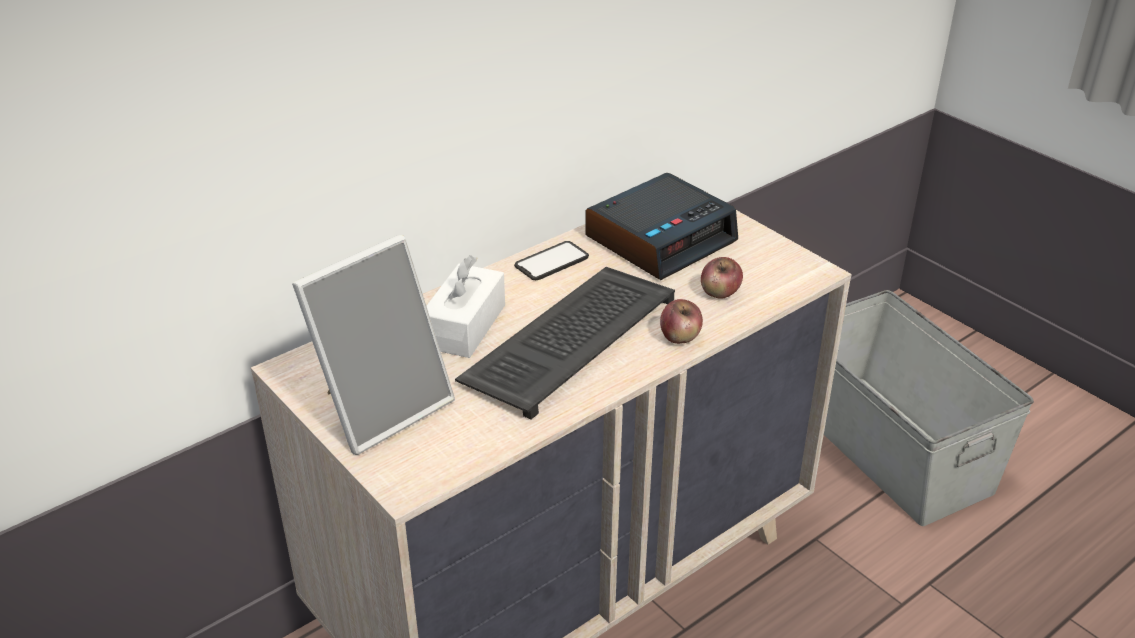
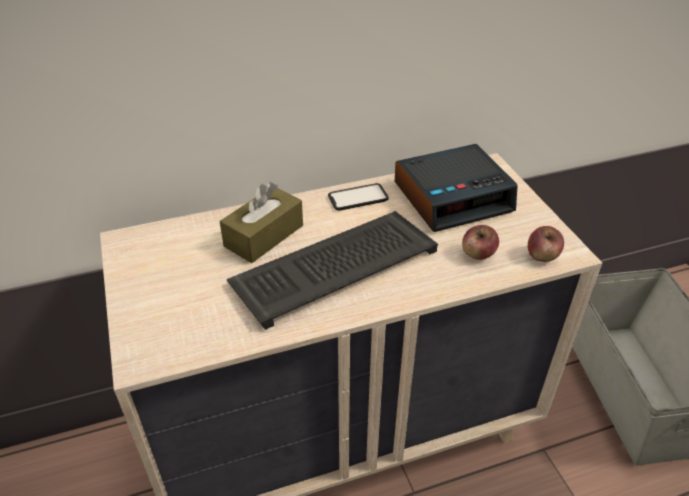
camera: 20 degrees right, 5 degrees up
picture frame [292,235,455,455] -> none
white tissue box [427,255,505,358] -> brown tissue box [220,182,303,263]
apple [660,299,703,344] -> apple moved to [528,226,564,262]

